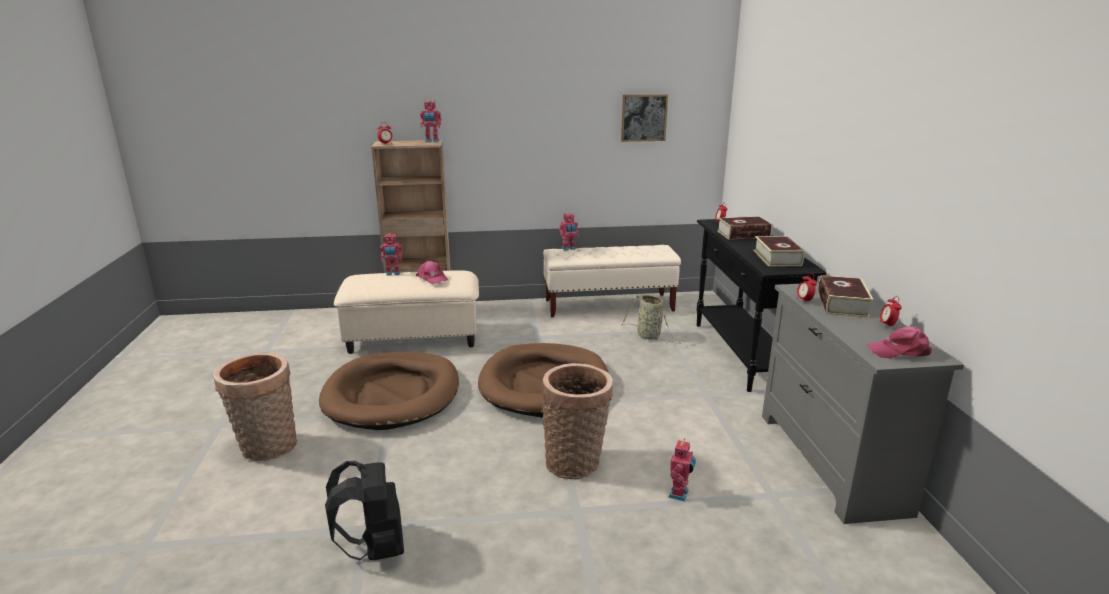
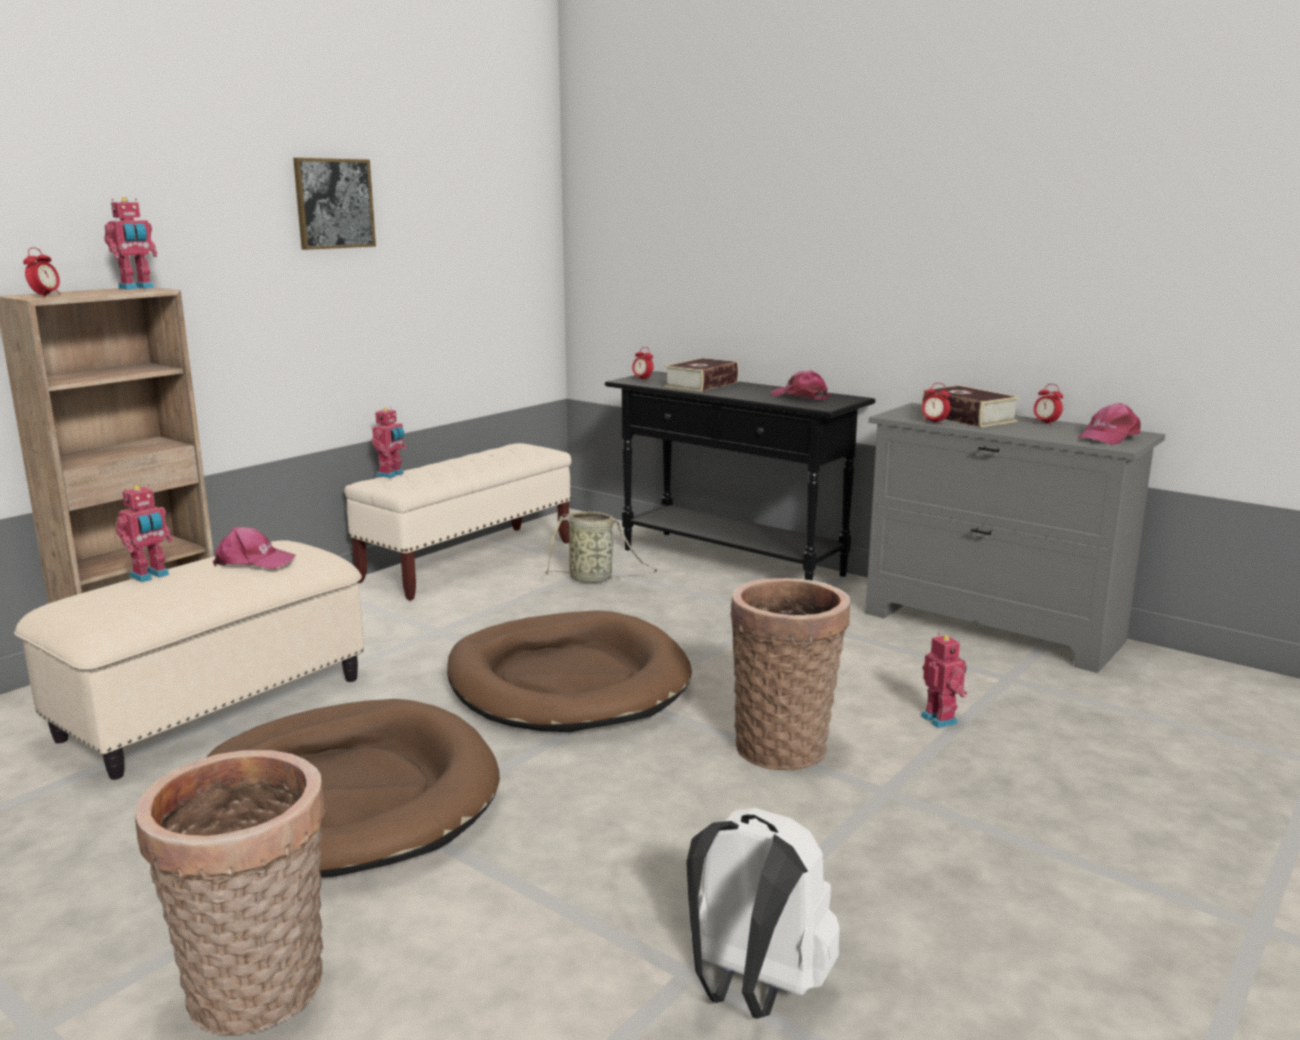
camera: 45 degrees left, 5 degrees down
black backpack [325,461,404,560] -> white backpack [686,808,840,1019]
picture [621,94,668,142] -> picture moved to [293,158,376,250]
book [753,236,805,266] -> pink cap [771,370,831,400]

